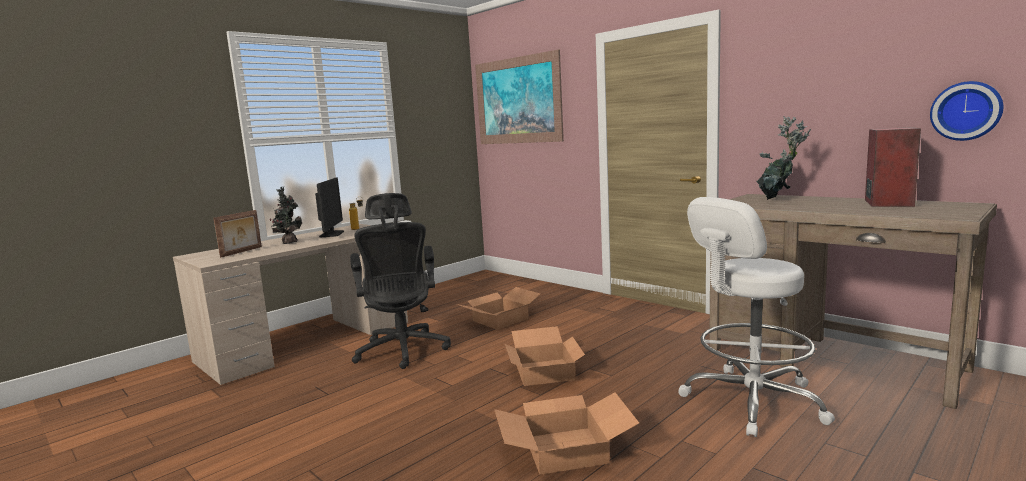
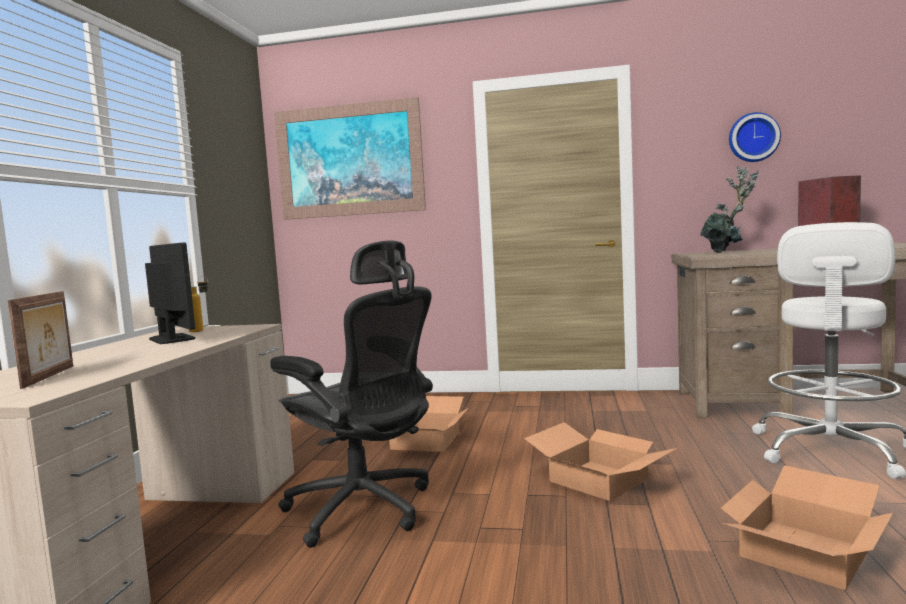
camera: 35 degrees left, 5 degrees down
potted plant [269,186,302,244] -> none
wall clock [930,81,1003,141] -> wall clock moved to [729,112,781,162]

